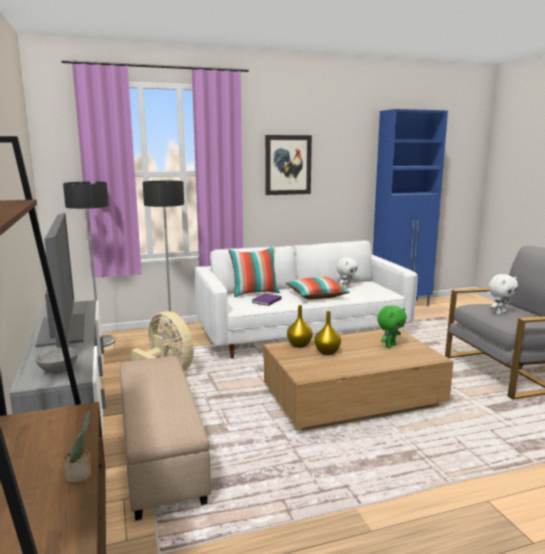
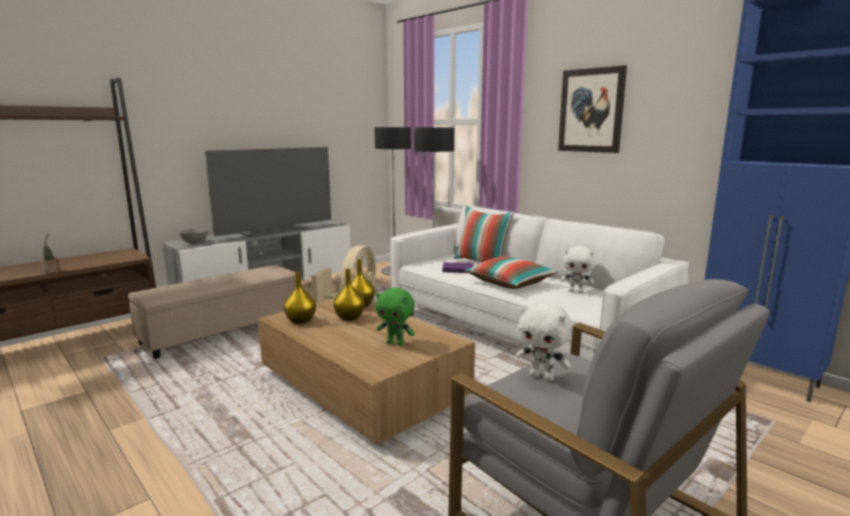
camera: 65 degrees right, 0 degrees up
none -> yellow vase [284,271,316,324]

